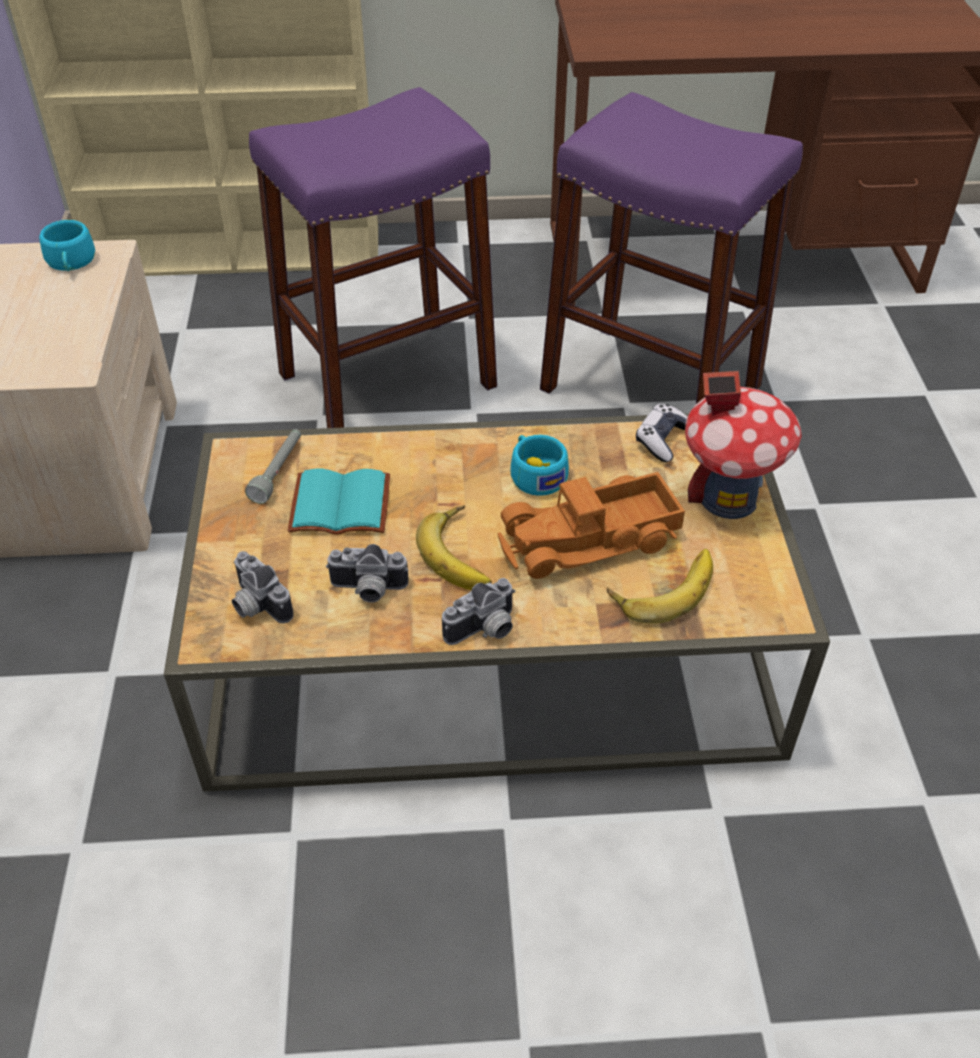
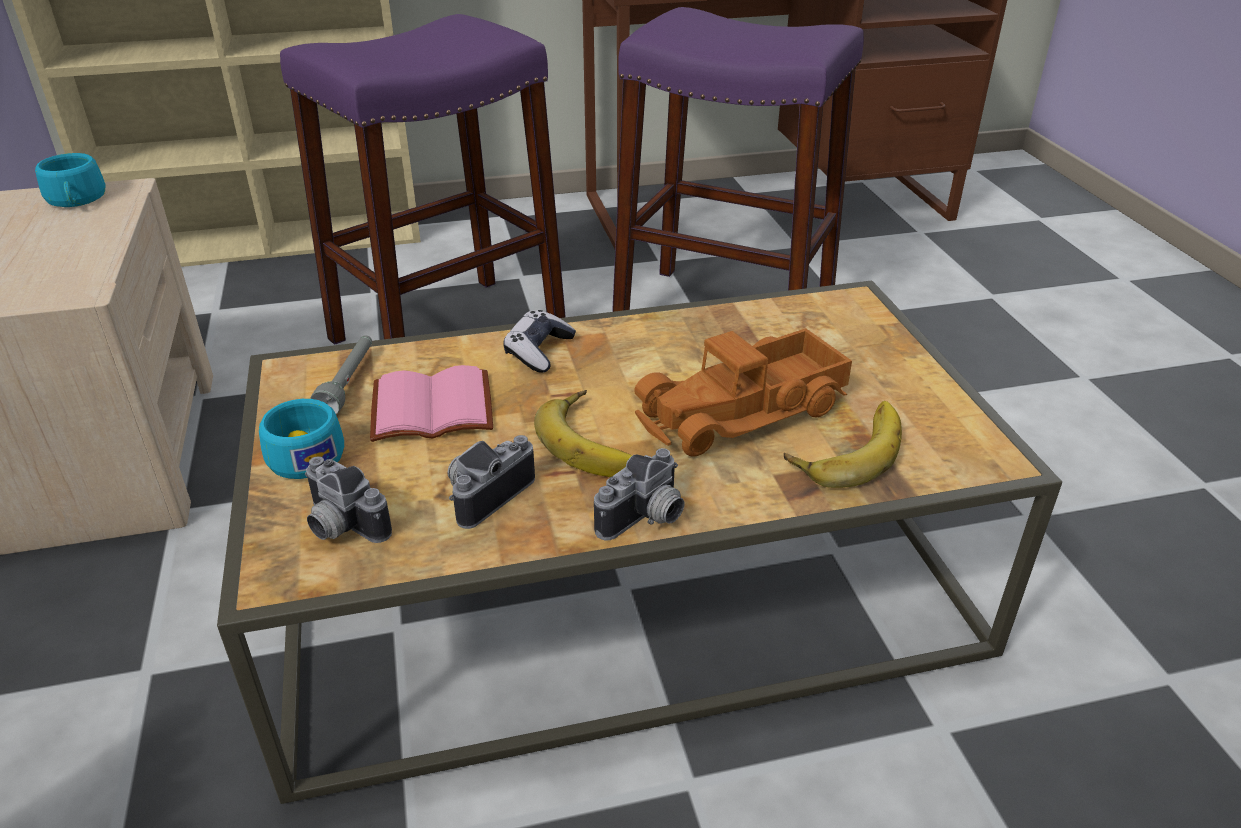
camera: 10 degrees left, 10 degrees down
turquoise book [288,469,390,535] -> pink book [370,365,493,442]
camera [326,544,409,603] -> camera turned 135 degrees clockwise [447,435,535,529]
turquoise cup [510,435,569,496] -> turquoise cup moved to [259,399,344,479]
game controller [636,404,688,462] -> game controller moved to [503,310,576,373]
toy house [685,371,801,519] -> none

